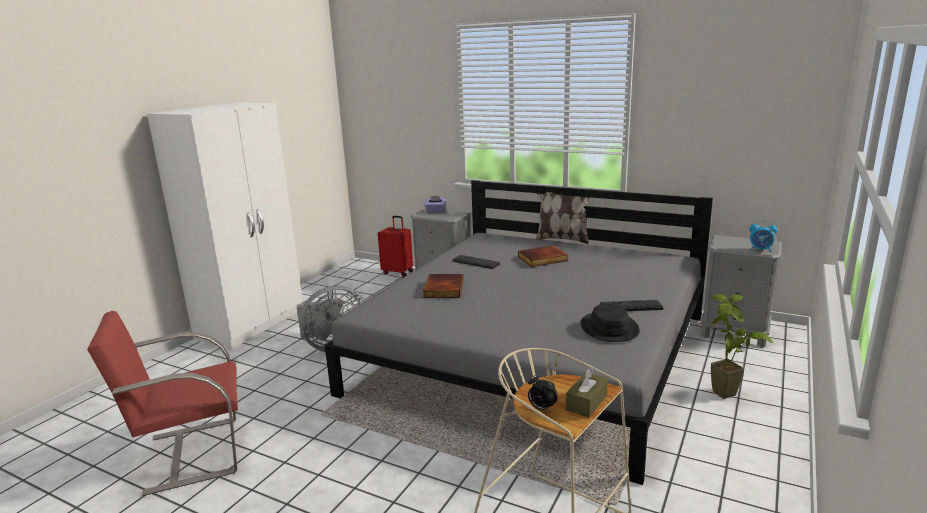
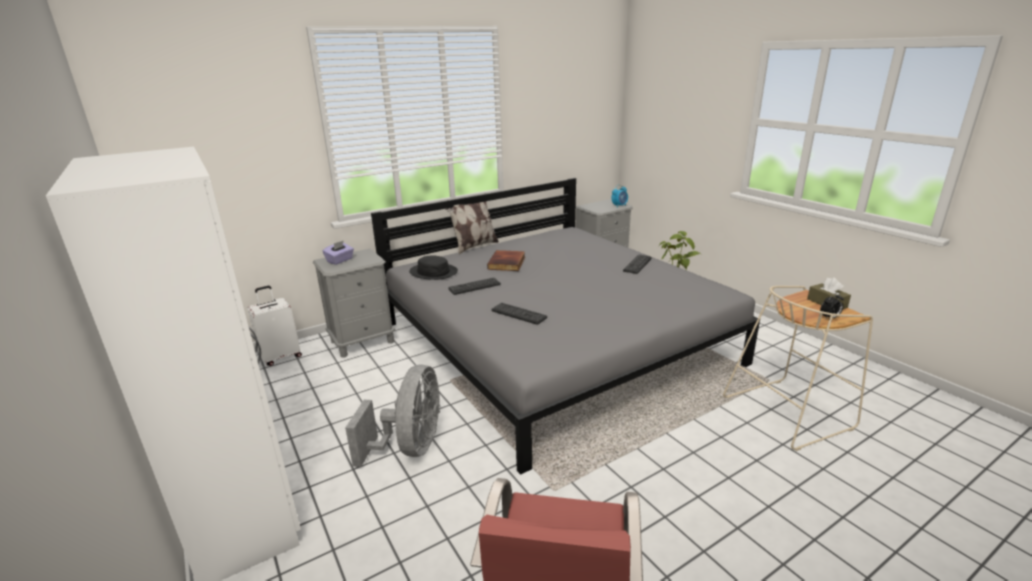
camera: 60 degrees left, 5 degrees up
red suitcase [378,216,413,277] -> white suitcase [247,286,302,366]
book [423,274,464,298] -> keyboard [491,303,547,325]
black hat [581,304,640,342] -> black hat moved to [409,256,458,280]

